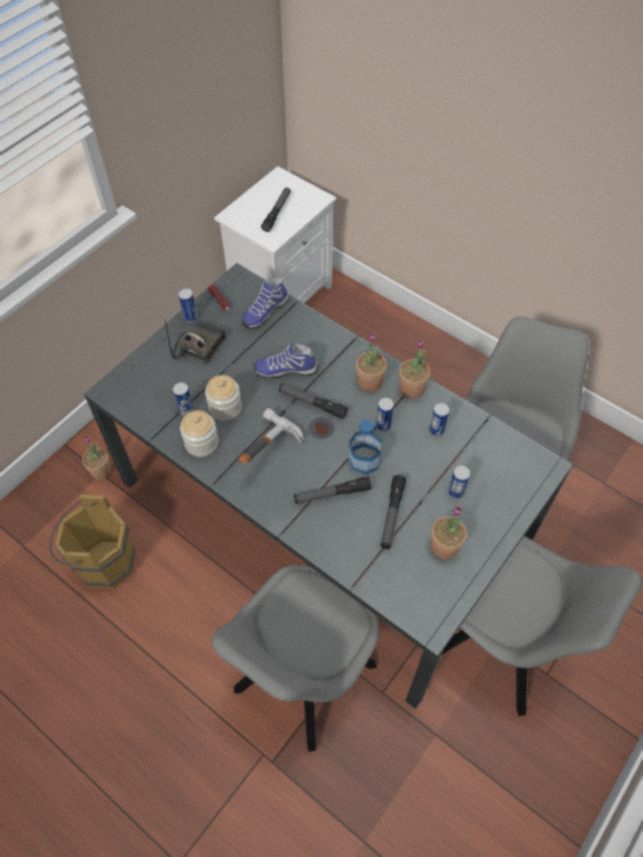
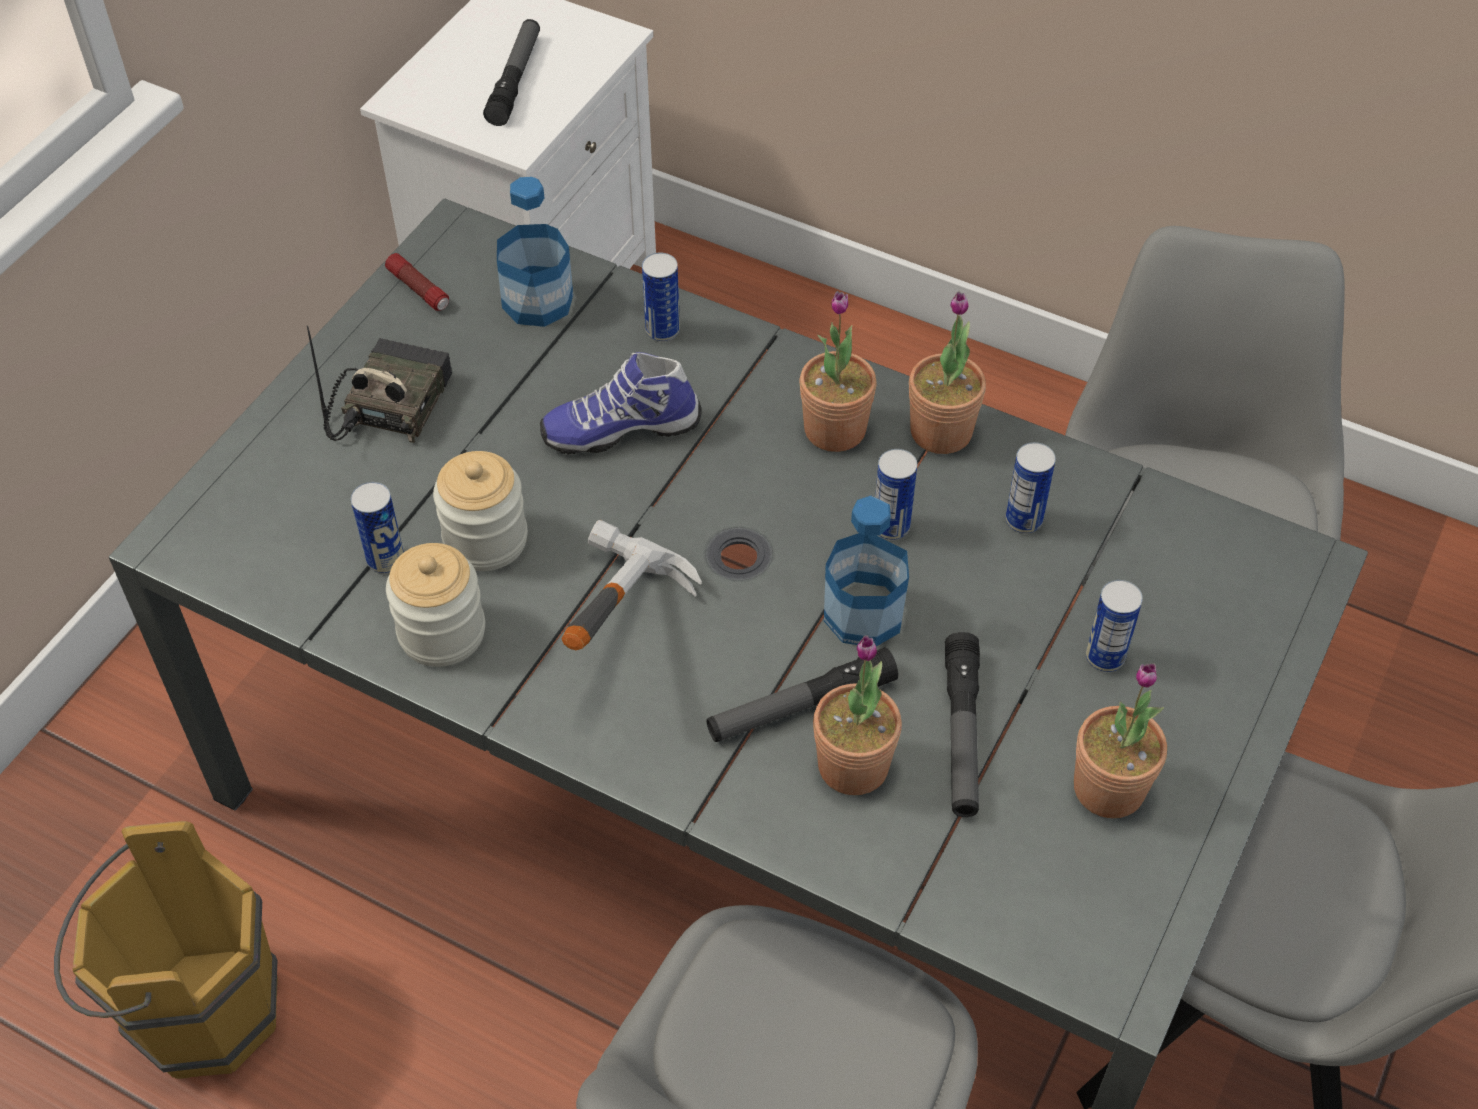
camera: 10 degrees left, 5 degrees down
potted plant [82,436,111,479] -> potted plant moved to [813,635,902,795]
can [178,288,197,323] -> can moved to [642,253,680,342]
shoe [242,278,289,329] -> bottle [497,177,573,327]
flashlight [279,383,348,419] -> none

